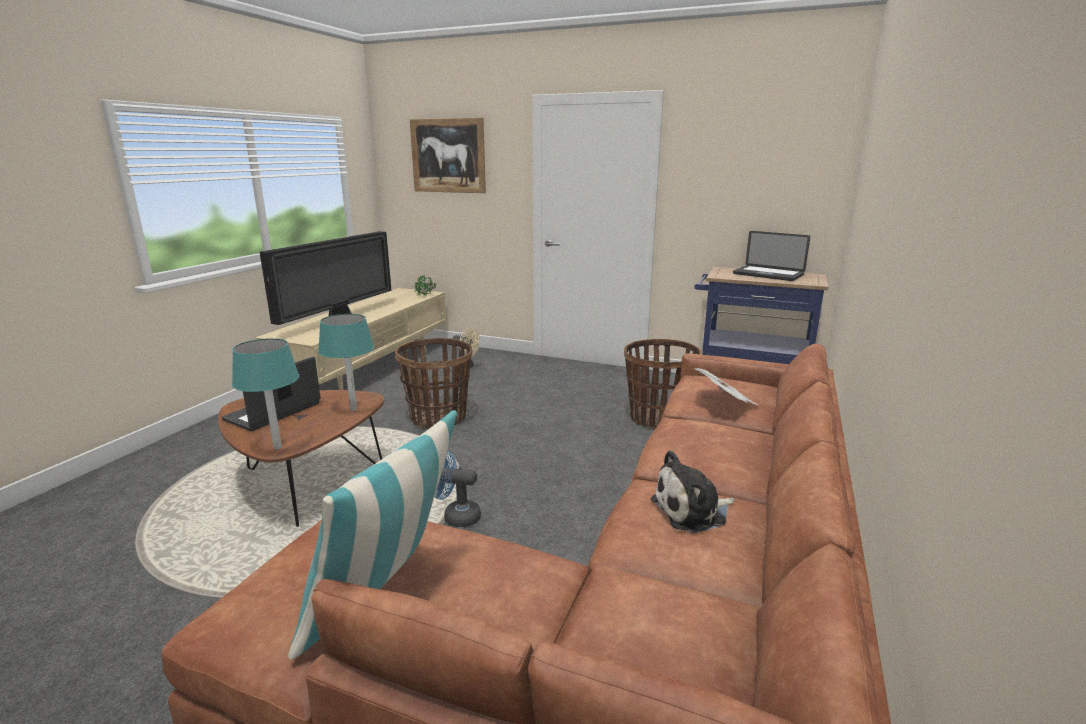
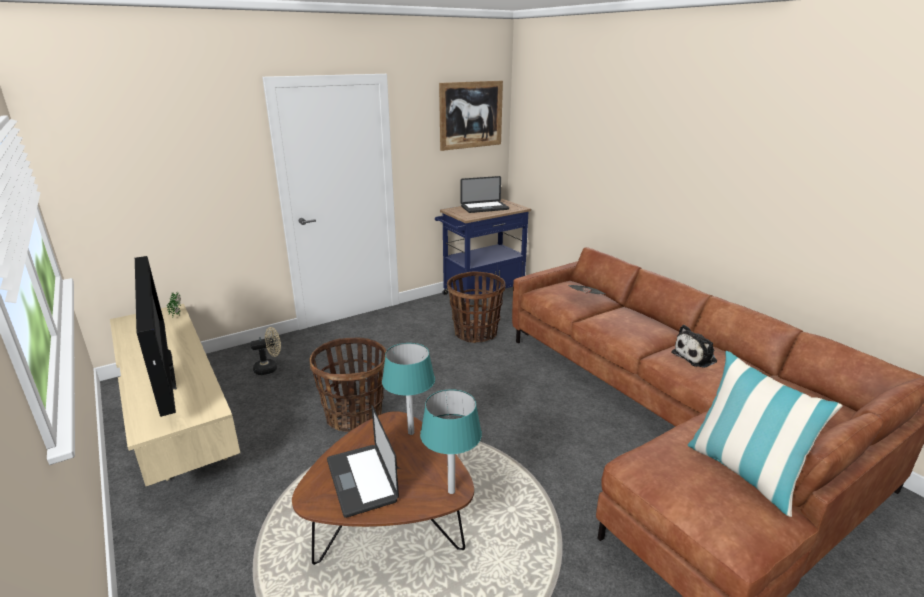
camera: 55 degrees left, 5 degrees up
picture [410,118,486,193] -> picture moved to [439,81,503,151]
blue fan [434,451,481,527] -> none
plush toy [651,450,734,533] -> plush toy turned 45 degrees clockwise [671,325,717,368]

